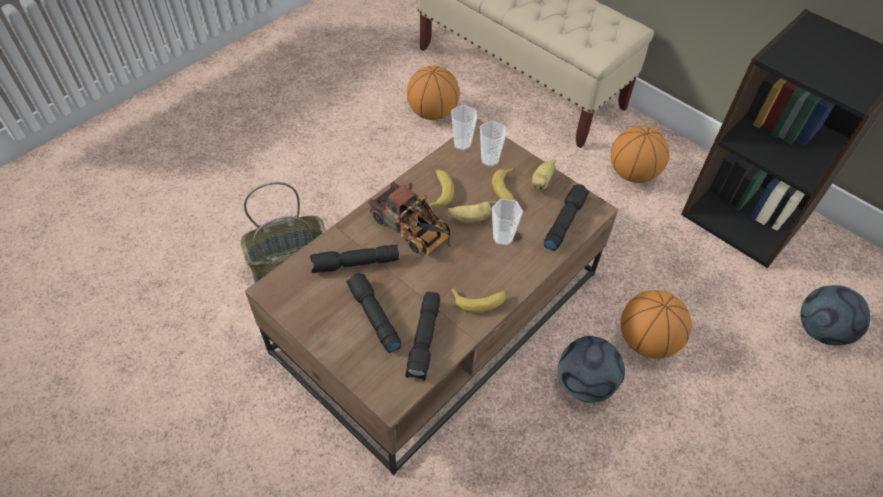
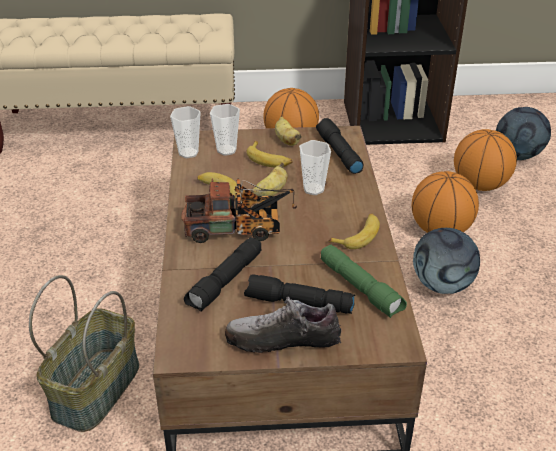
camera: 45 degrees left, 15 degrees down
black flashlight [405,291,440,381] -> green flashlight [321,245,407,318]
basketball [407,66,459,120] -> basketball moved to [454,129,517,191]
none -> shoe [225,297,341,353]

